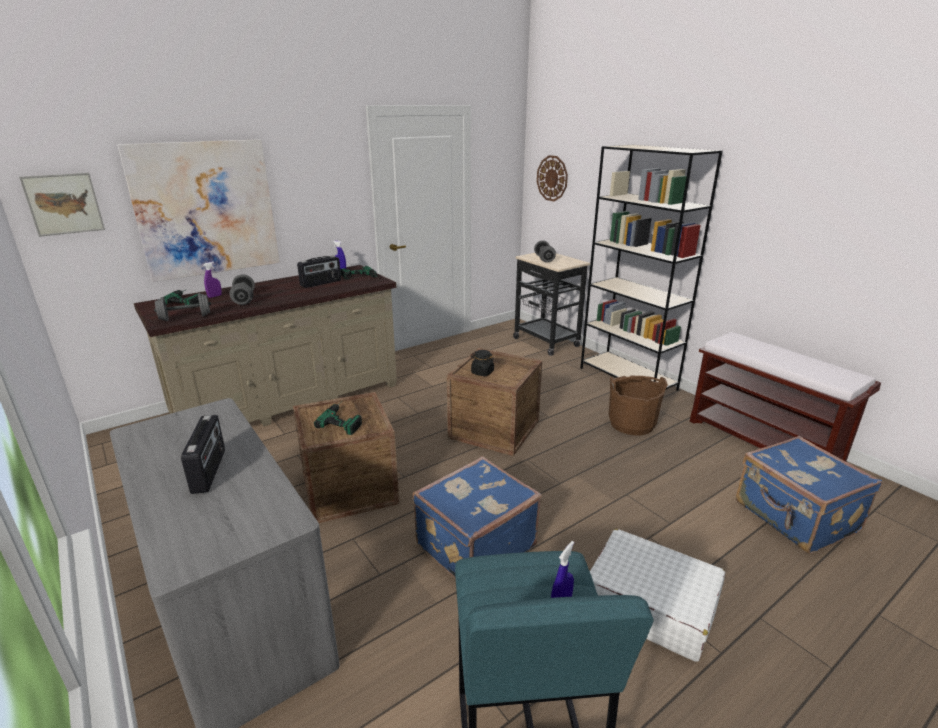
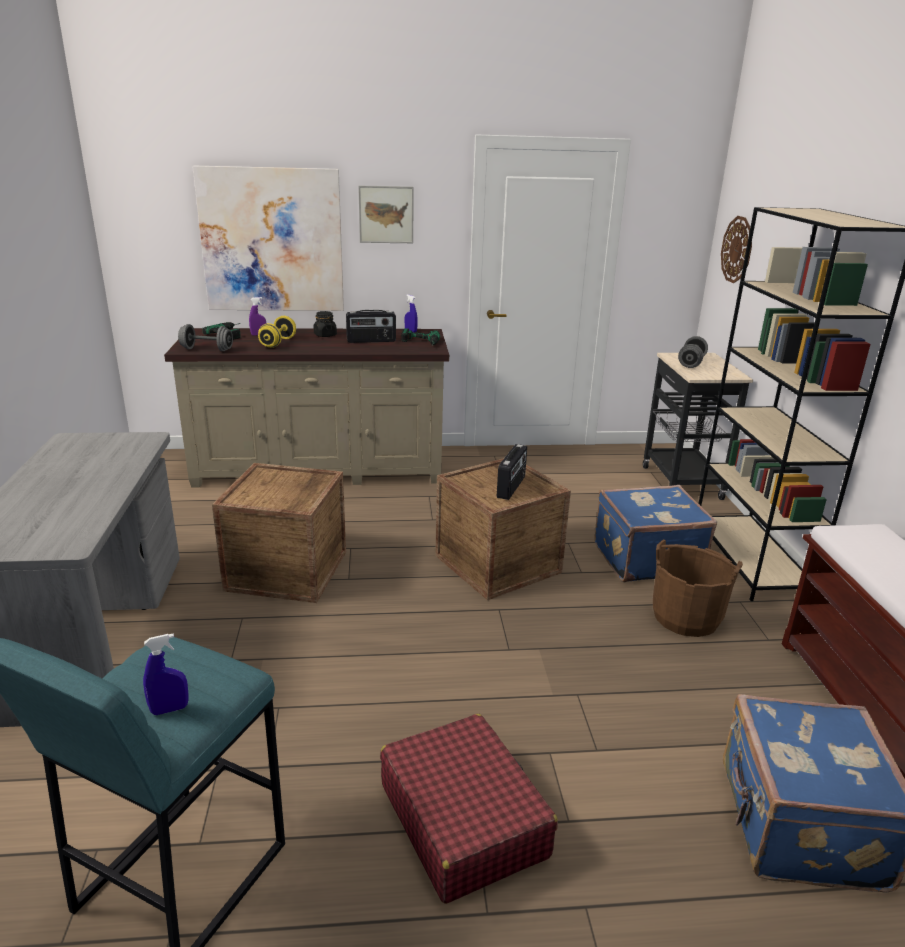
camera: 30 degrees right, 0 degrees up
picture [19,173,105,237] -> picture moved to [358,186,414,243]
radio [181,415,225,494] -> radio moved to [497,444,527,500]
grey dumbbell [229,275,255,305] -> yellow dumbbell [258,316,296,348]
power drill [314,402,362,435] -> none
blue suitcase [413,456,541,580] -> blue suitcase moved to [594,485,717,582]
black jar [471,350,494,376] -> black jar moved to [313,311,337,337]
white suitcase [590,529,725,662] -> red suitcase [380,714,558,904]

